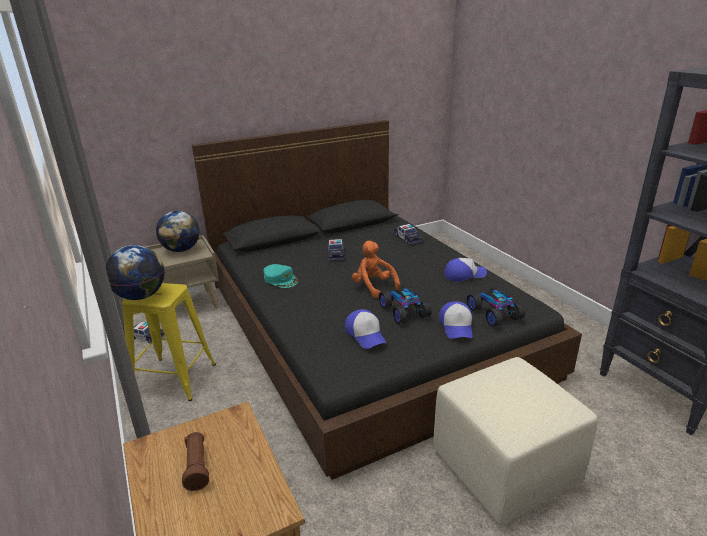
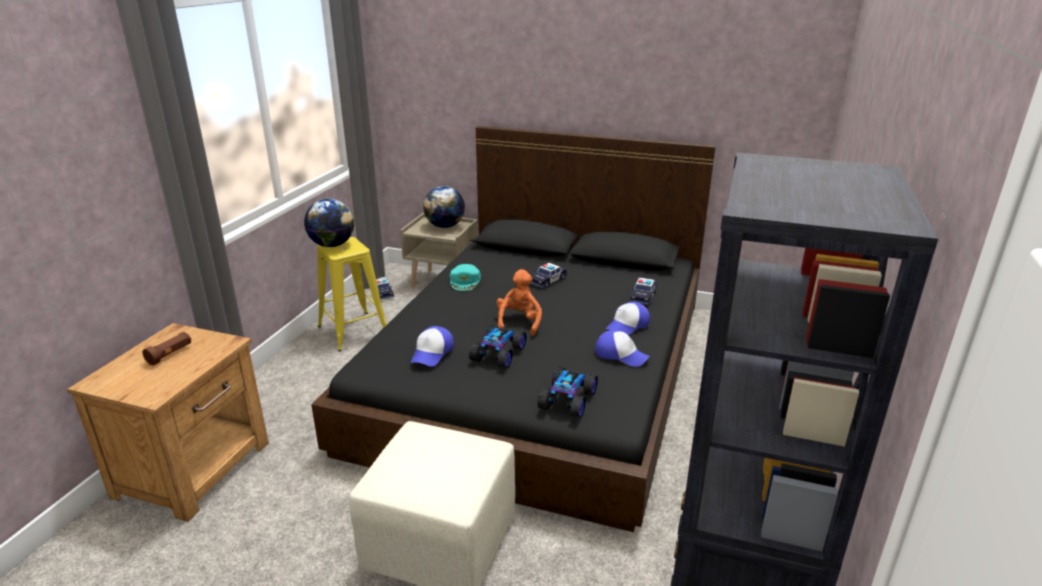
camera: 45 degrees right, 0 degrees up
cap [439,301,473,339] -> cap moved to [606,302,650,335]

